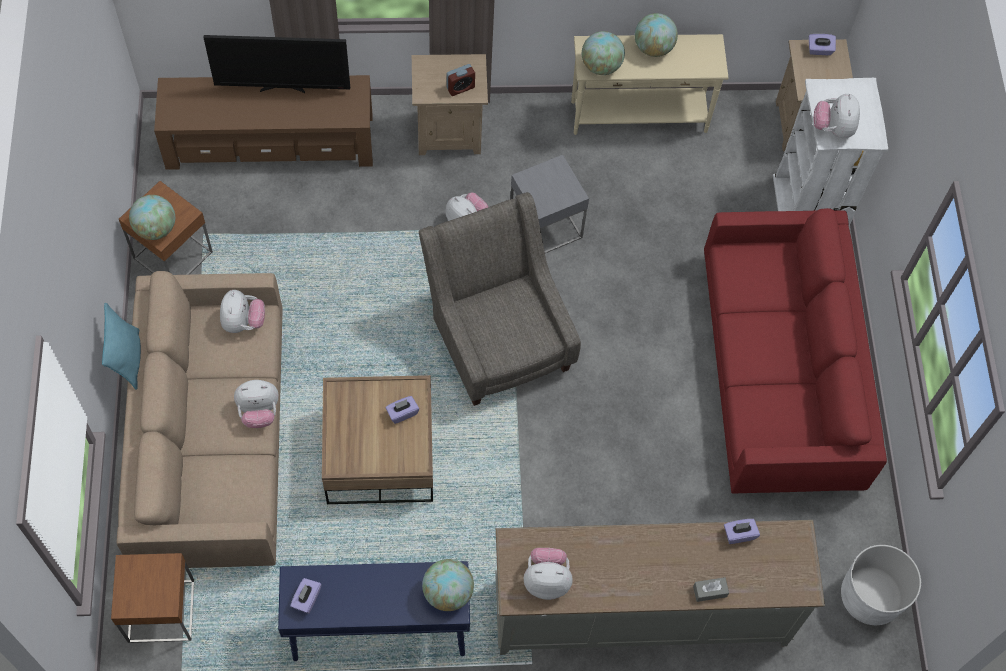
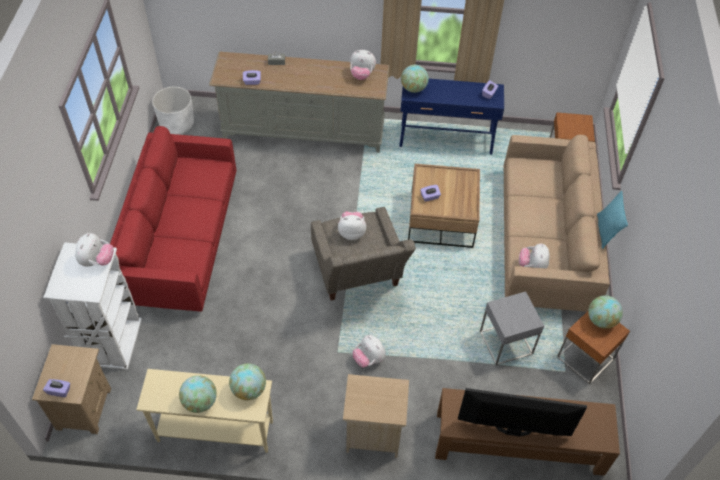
camera: 170 degrees left, 10 degrees down
plush toy [234,380,279,428] -> plush toy moved to [338,212,366,240]
alarm clock [446,64,475,96] -> none
grey side table [510,154,589,253] -> grey side table moved to [480,291,544,365]

